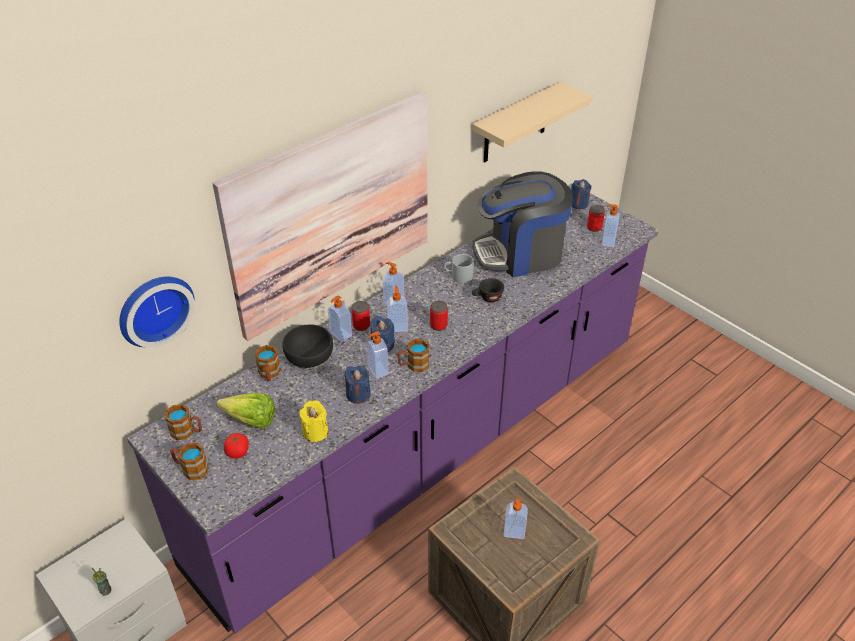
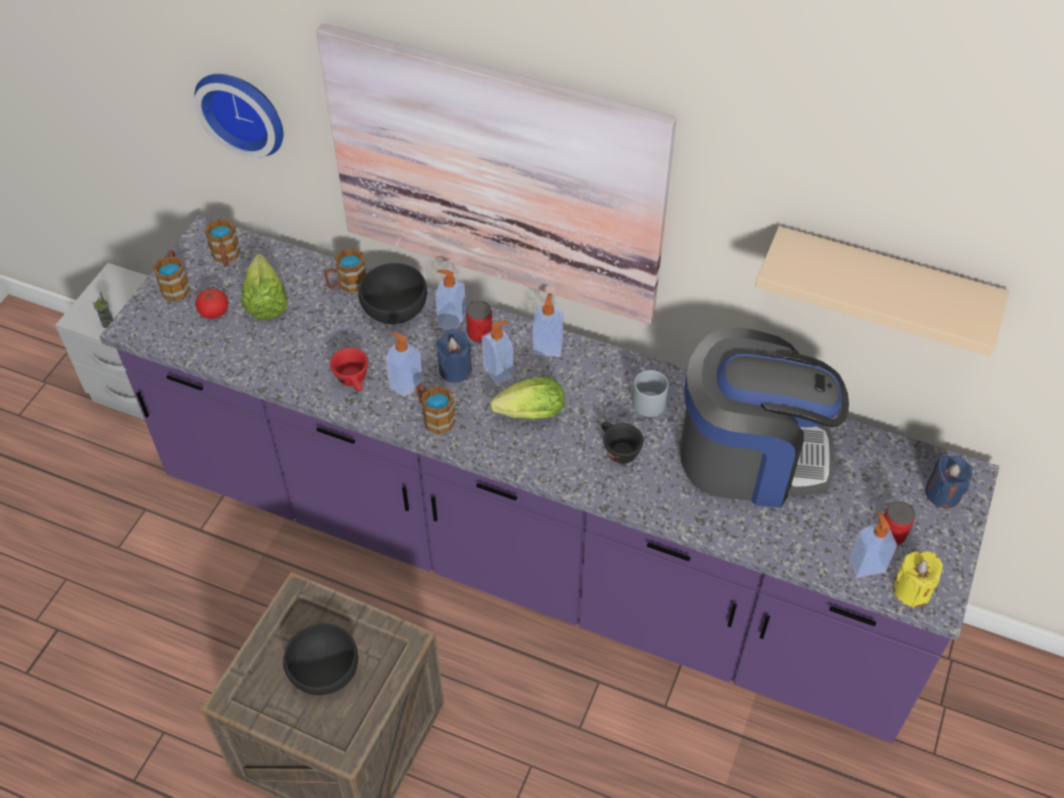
camera: 65 degrees right, 10 degrees up
yellow candle [299,400,328,442] -> yellow candle moved to [894,551,943,608]
blue candle [344,366,370,404] -> red cup [330,348,368,391]
can [430,301,448,331] -> lettuce [490,377,565,419]
coffee machine [473,171,573,277] -> coffee machine turned 135 degrees clockwise [680,327,849,508]
soap dispenser [504,498,528,539] -> black bowl [283,623,358,695]

